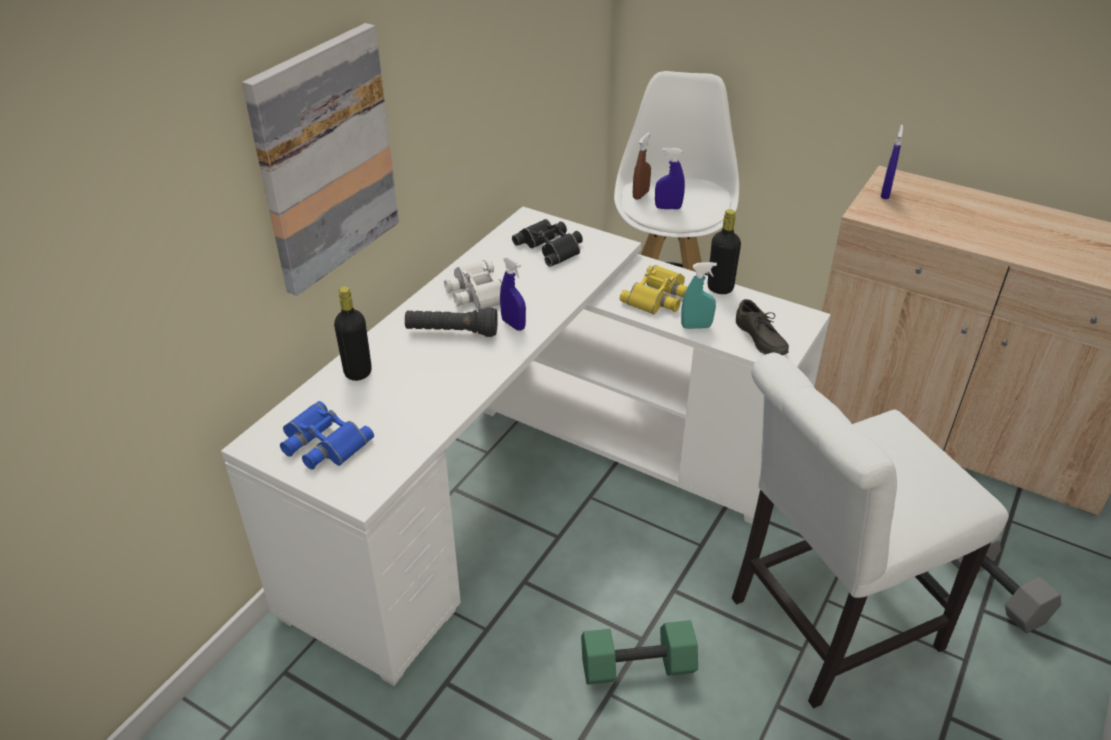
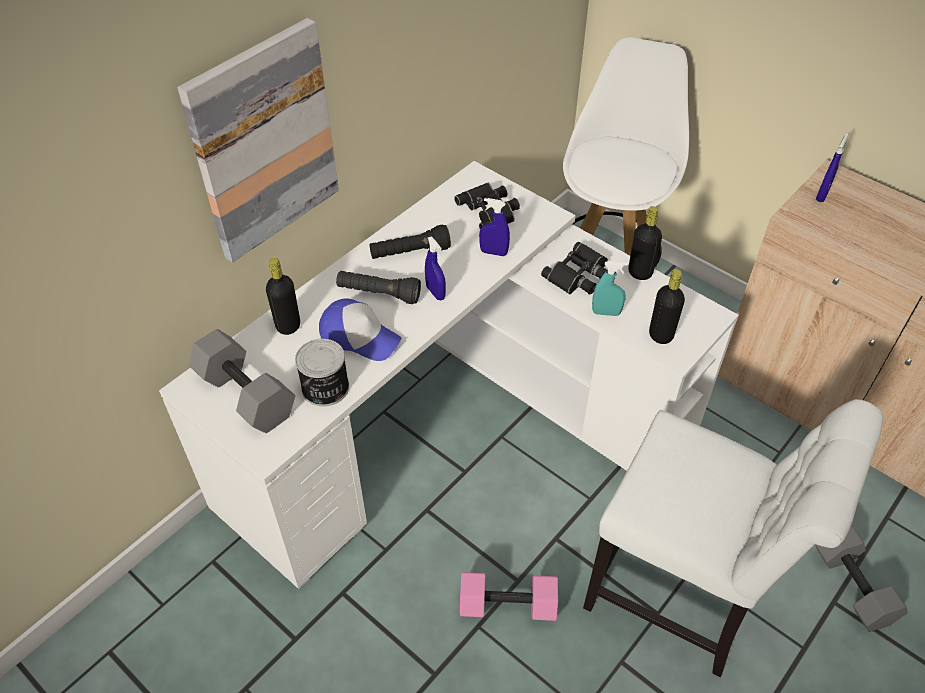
camera: 10 degrees right, 10 degrees up
blue binoculars [280,401,374,470] -> grey dumbbell [189,329,295,433]
white binoculars [444,260,502,310] -> black flashlight [370,224,451,259]
green dumbbell [581,620,698,685] -> pink dumbbell [460,572,558,621]
yellow binoculars [620,265,688,314] -> black binoculars [541,242,608,295]
brown spray bottle [633,132,651,200] -> none
blue spray bottle [655,148,685,209] -> blue spray bottle moved to [479,198,510,256]
white chair [732,353,1009,708] -> white chair turned 135 degrees counterclockwise [583,399,883,677]
grey shoe [736,299,789,355] -> black bottle [649,269,685,344]
none -> can [295,339,349,407]
none -> cap [319,299,402,361]

